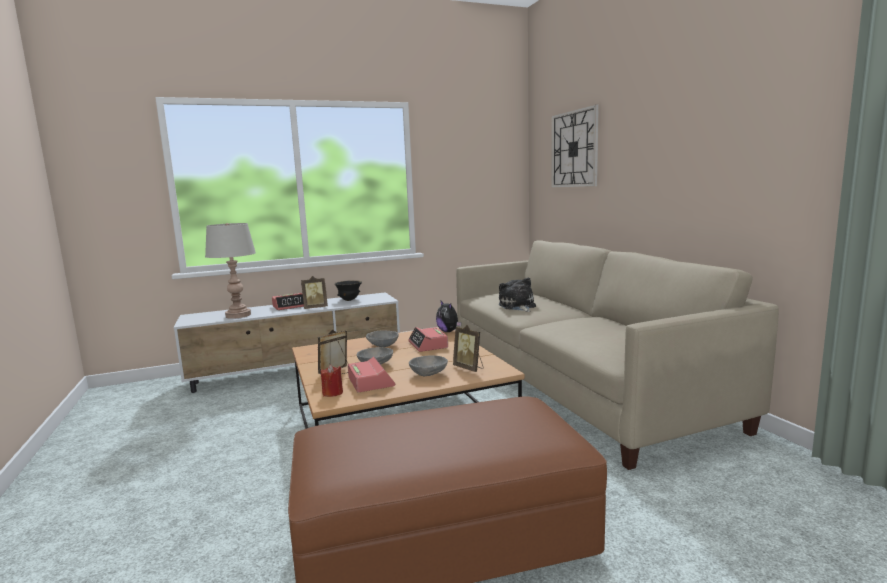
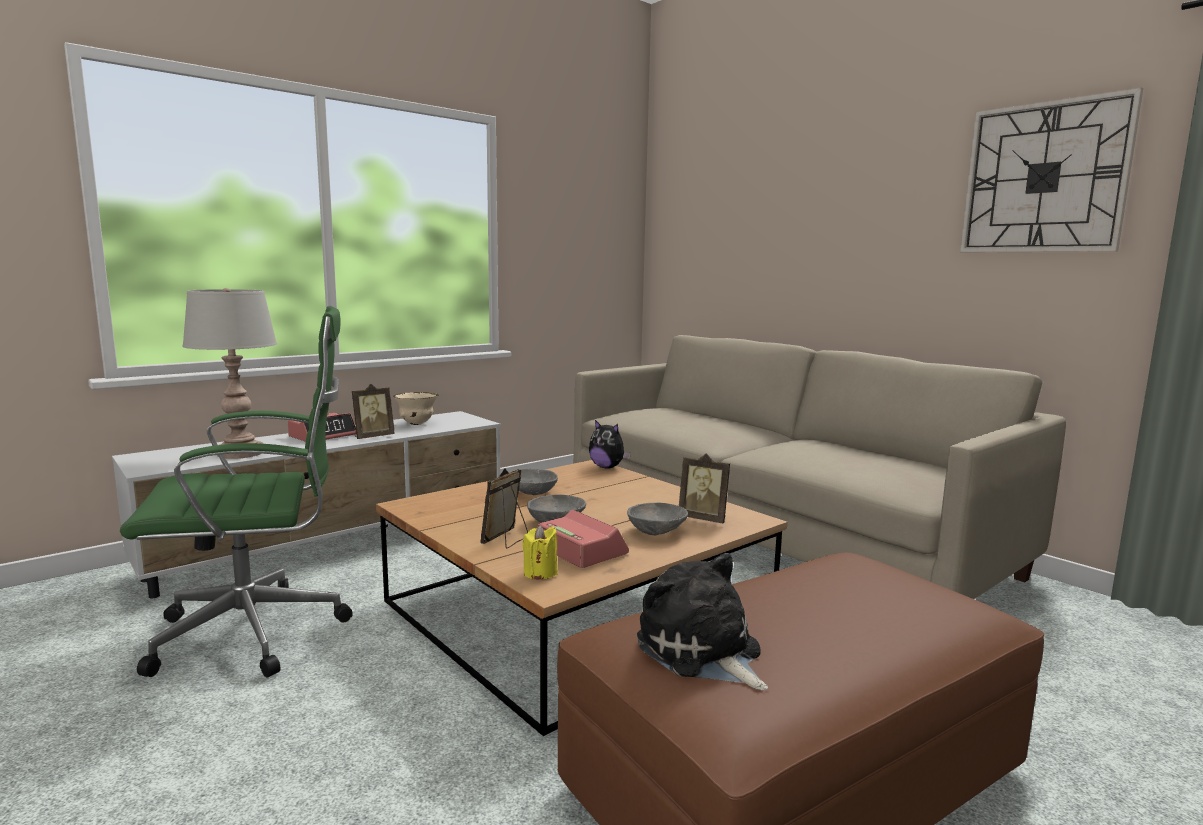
camera: 20 degrees left, 0 degrees up
red candle [321,364,343,397] -> yellow candle [522,525,558,580]
black bowl [334,280,362,301] -> beige bowl [393,392,439,425]
alarm clock [408,327,448,352] -> none
plush toy [499,278,536,312] -> plush toy moved to [637,553,768,690]
wall clock [551,105,599,188] -> wall clock moved to [960,87,1143,252]
none -> green office chair [120,306,353,677]

